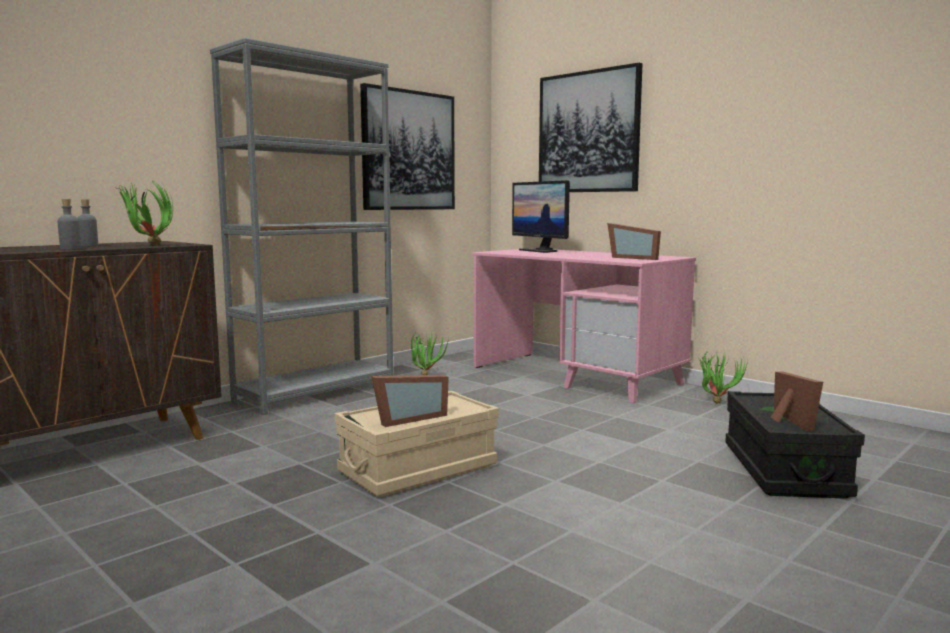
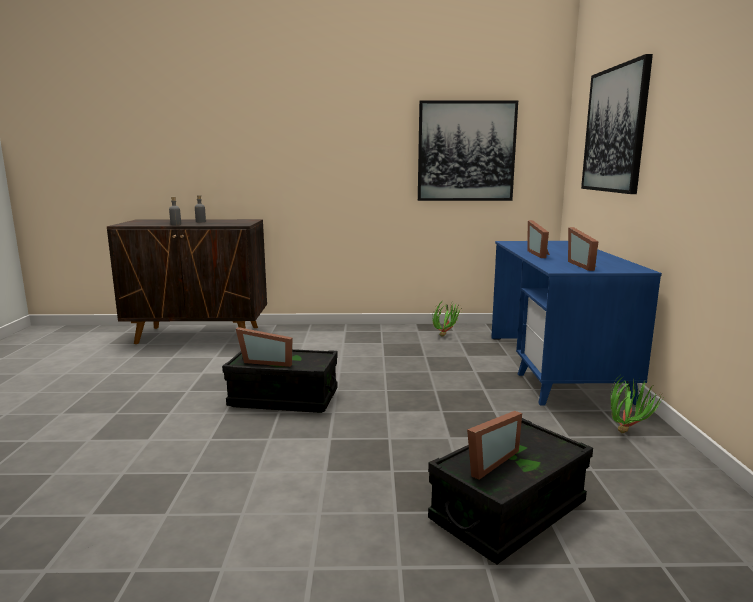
camera: 45 degrees right, 5 degrees up
potted plant [117,181,173,245] -> none
grey bookcase [210,38,393,415] -> none
beige storage box [335,391,499,497] -> black storage box [222,349,338,413]
pink desk [472,248,696,403] -> blue desk [491,241,662,406]
monitor [512,180,570,253] -> none
none -> picture frame [527,220,550,258]

